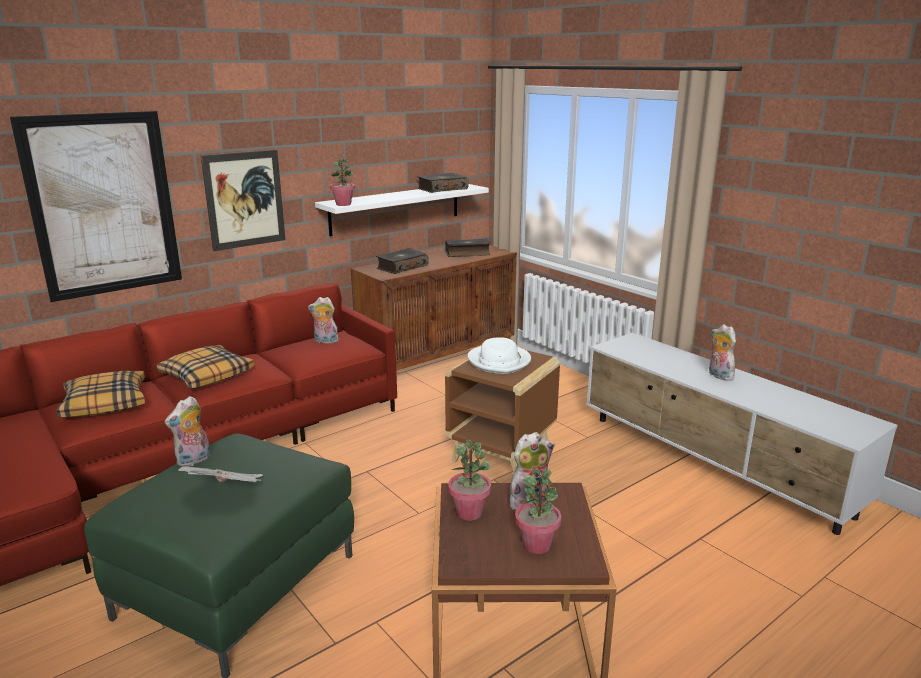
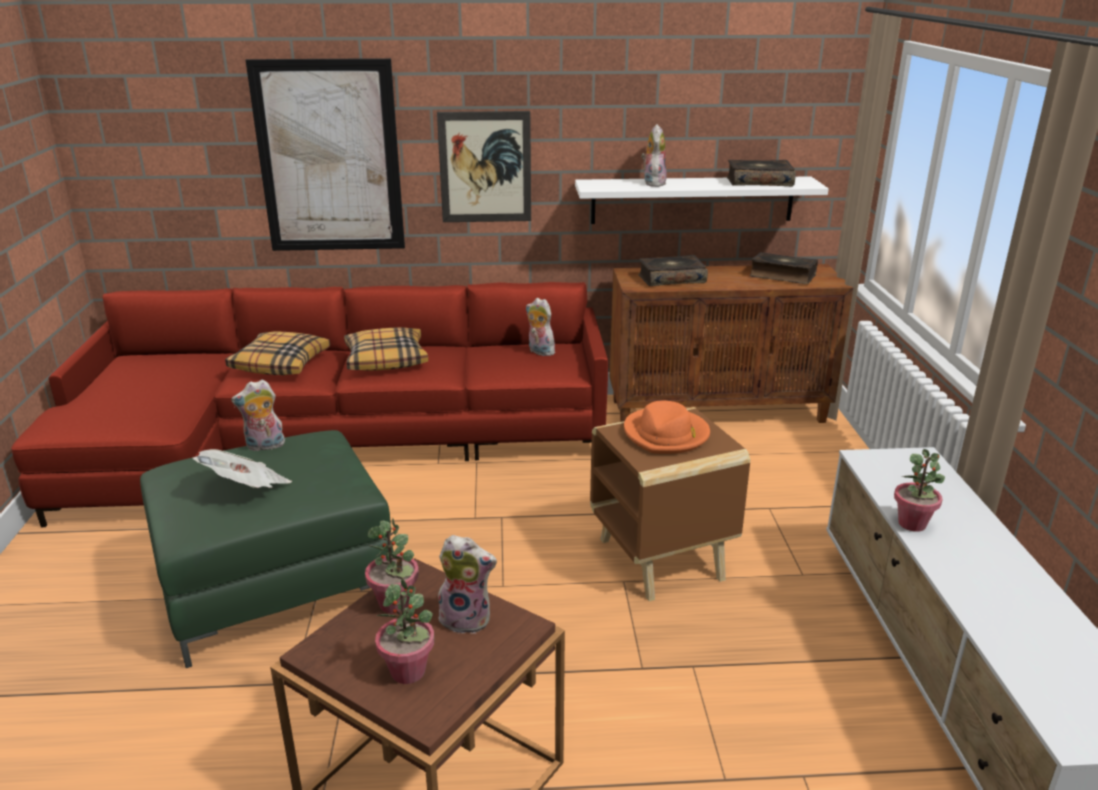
camera: 35 degrees right, 5 degrees up
potted plant [330,158,355,206] -> potted plant moved to [894,449,945,532]
white hat [468,337,531,374] -> orange hat [624,401,710,454]
plush toy [709,324,736,381] -> plush toy moved to [641,124,666,187]

